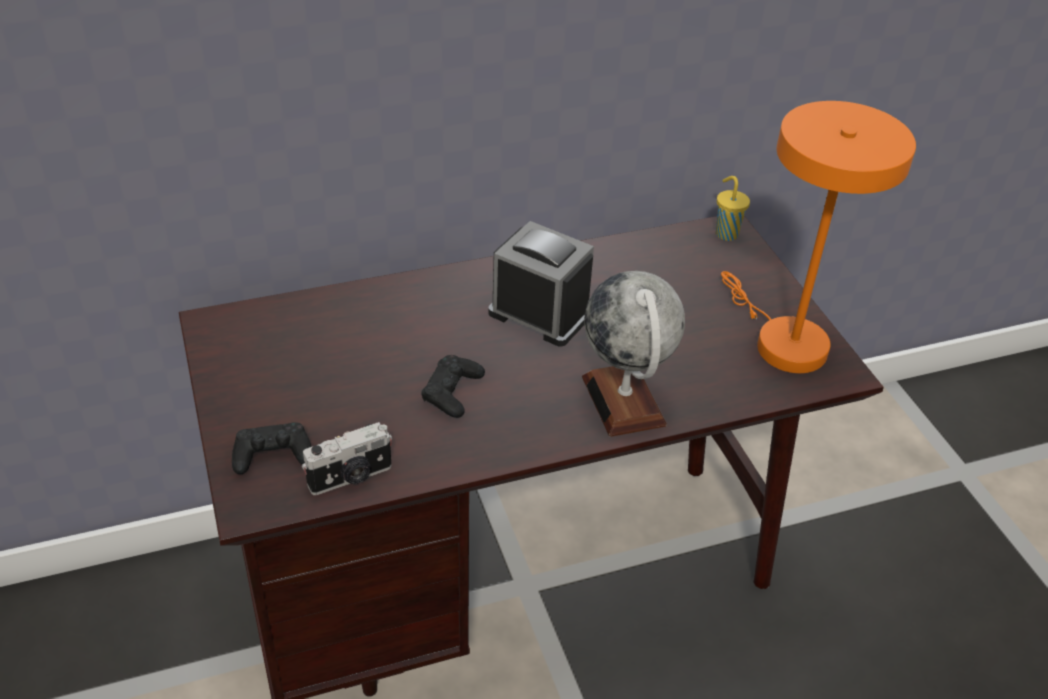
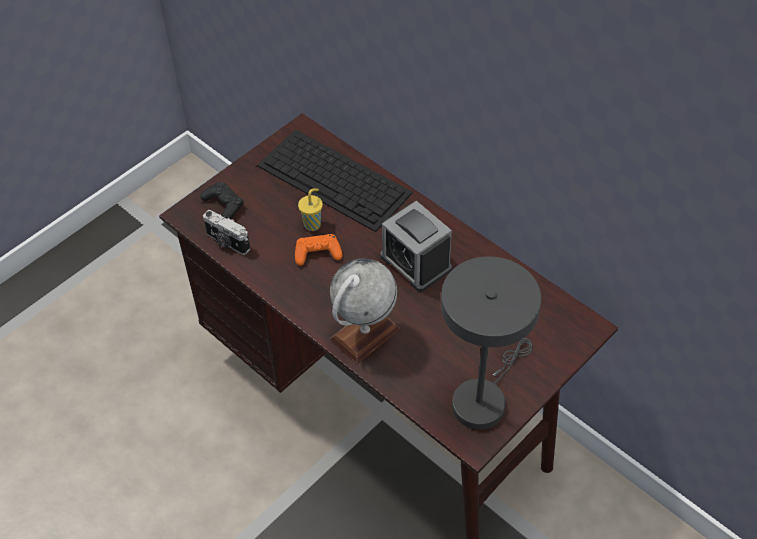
camera: 65 degrees right, 10 degrees up
black game controller [421,355,485,418] -> orange game controller [295,234,342,266]
alarm clock [488,221,594,347] -> alarm clock turned 135 degrees clockwise [380,201,452,292]
yellow cup [716,176,750,241] -> yellow cup moved to [298,188,323,231]
orange table lamp [721,101,916,373] -> grey table lamp [441,256,541,430]
none -> keyboard [257,129,413,232]

